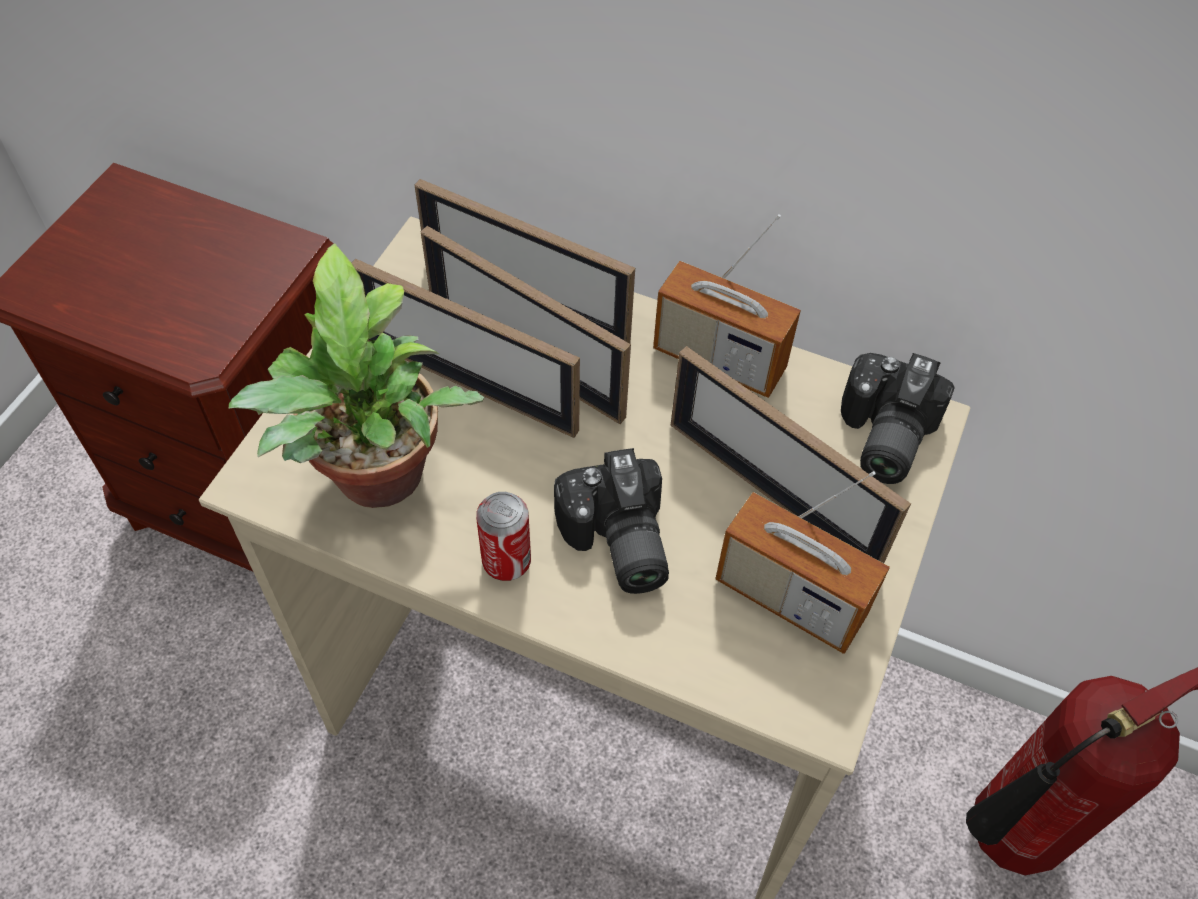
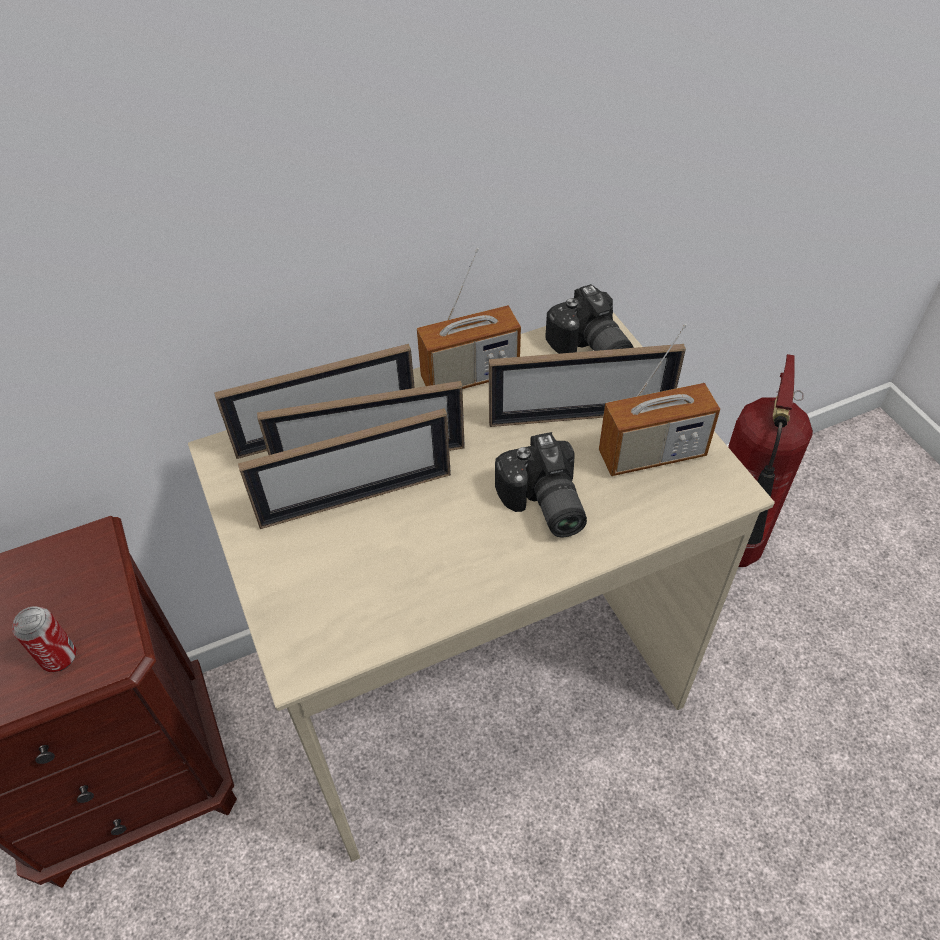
camera: 45 degrees left, 5 degrees down
potted plant [229,243,484,508] -> none
can [476,492,531,581] -> can moved to [12,606,77,672]
camera [554,448,669,594] -> camera turned 45 degrees clockwise [495,432,587,537]

